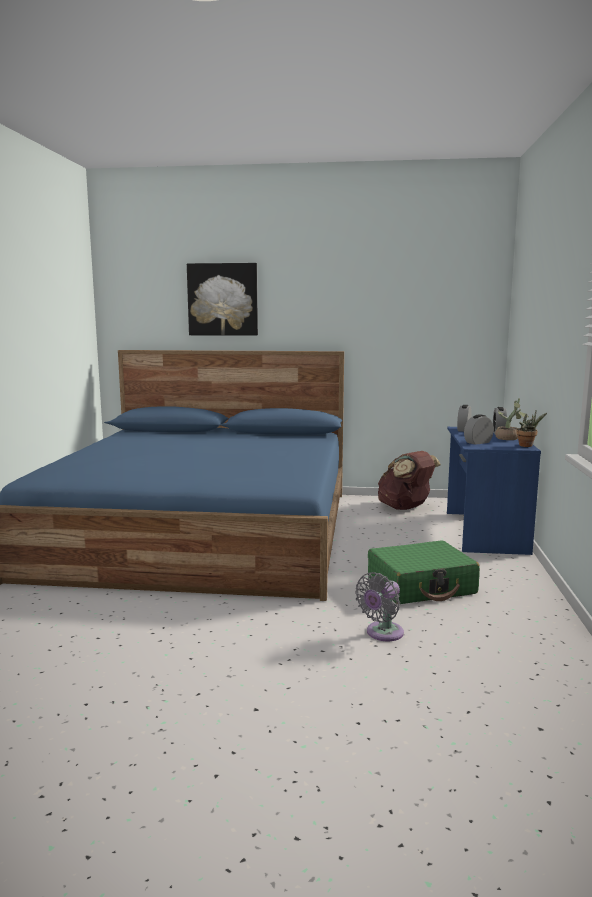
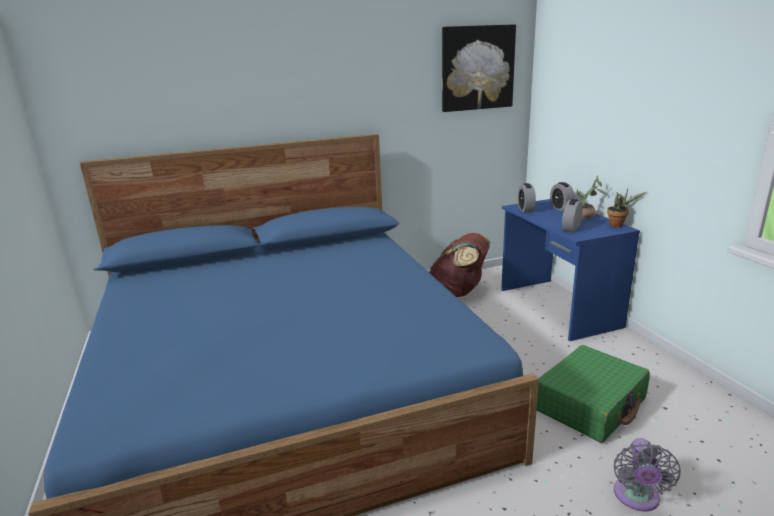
camera: 25 degrees left, 10 degrees up
picture [187,263,258,336] -> picture moved to [442,24,516,112]

